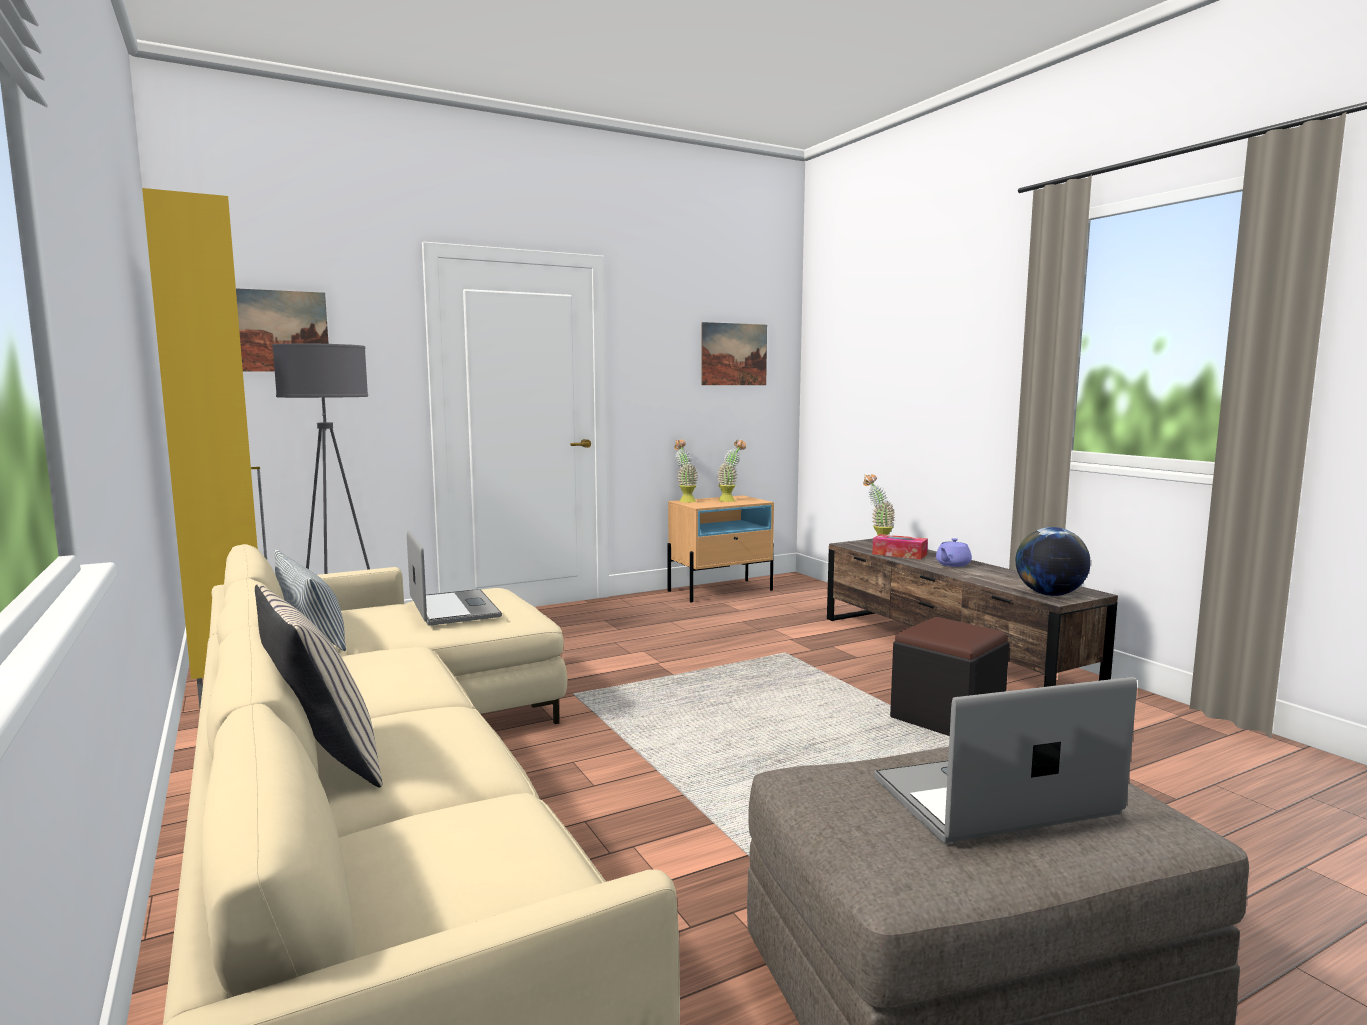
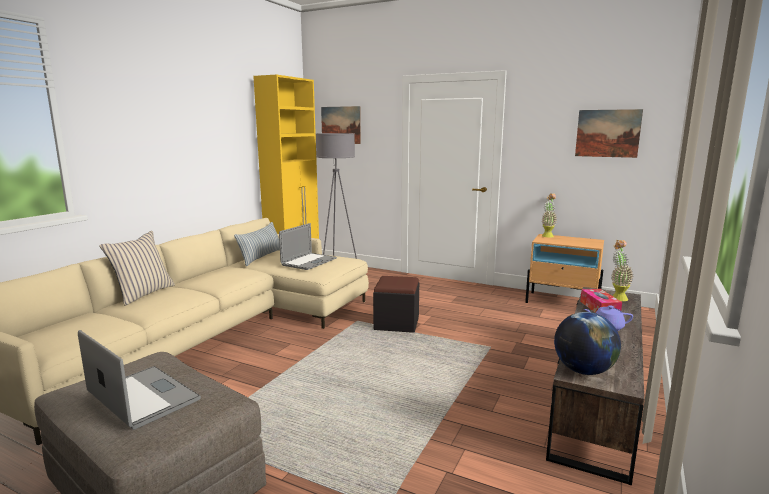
camera: 55 degrees right, 5 degrees up
potted plant [717,440,746,502] -> none
black ottoman [890,617,1009,736] -> black ottoman moved to [373,276,419,333]

